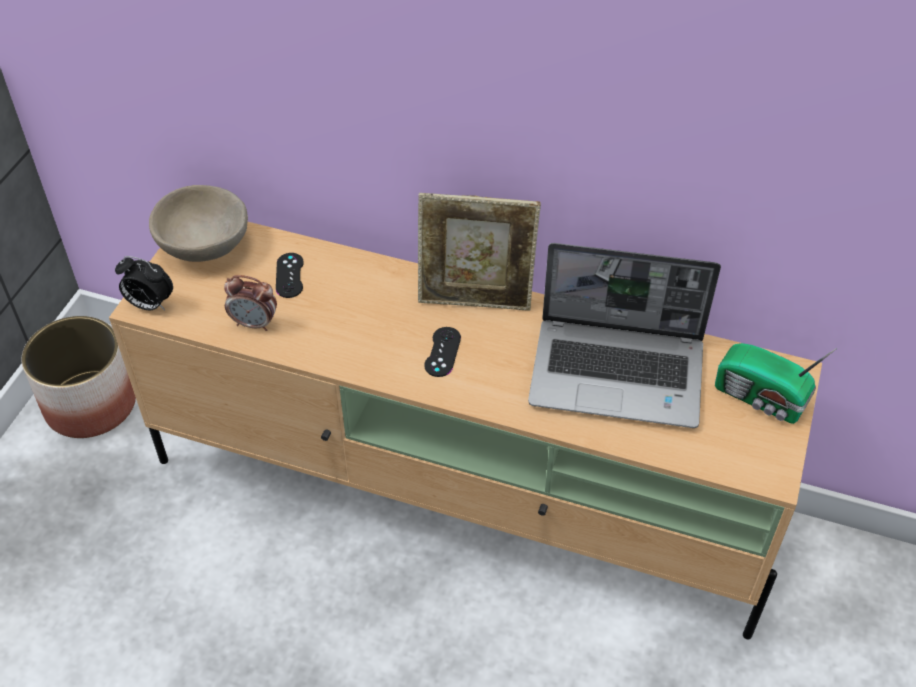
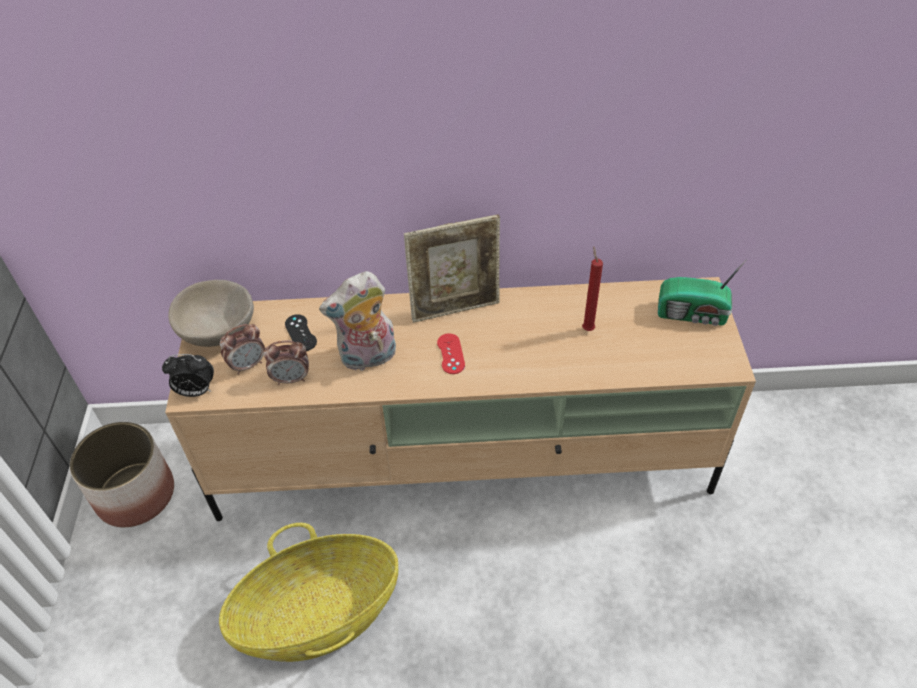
camera: 20 degrees left, 0 degrees up
black game controller [424,327,461,377] -> red game controller [437,333,465,374]
laptop [528,243,721,428] -> red candle [582,247,603,331]
none -> basket [219,523,398,662]
none -> alarm clock [220,324,265,375]
none -> plush toy [319,271,396,371]

